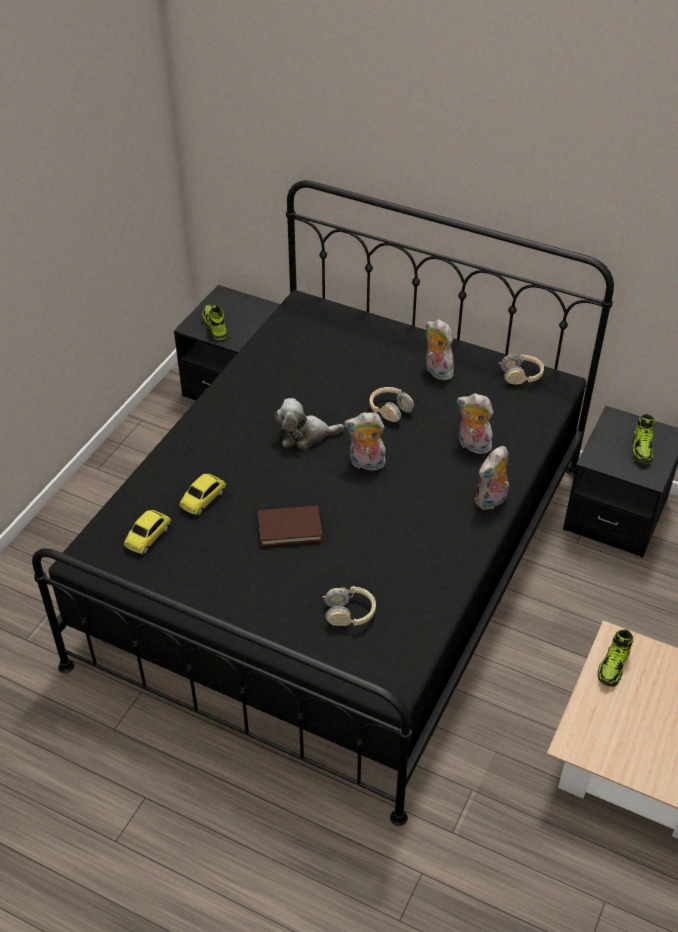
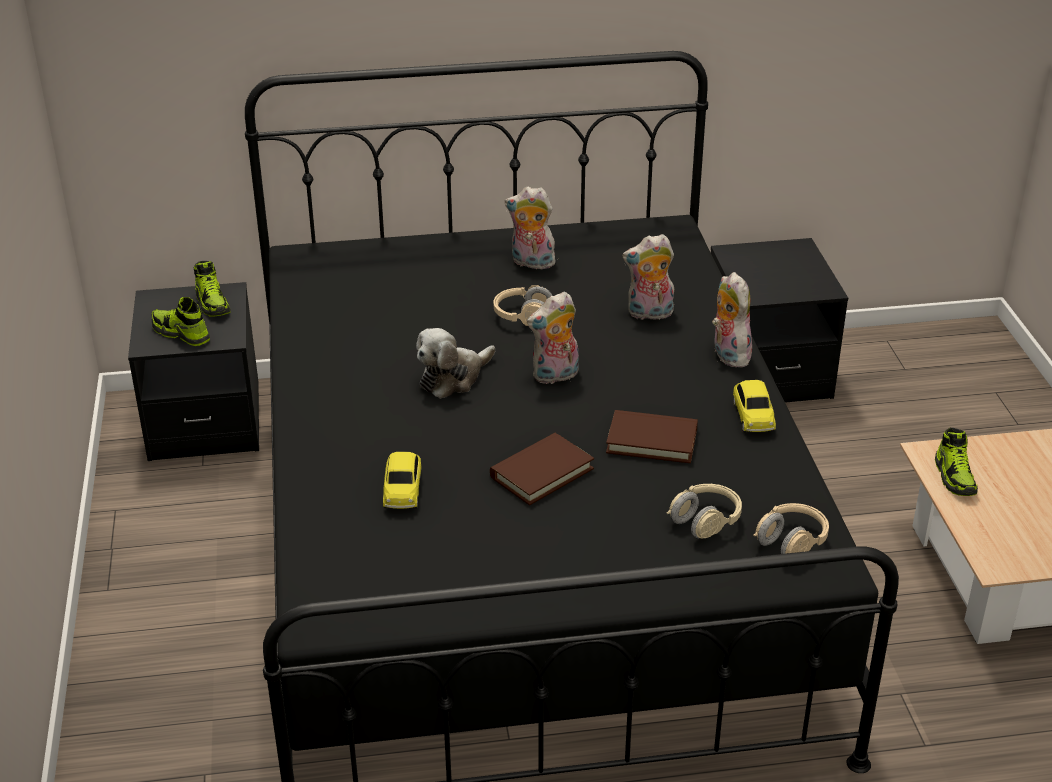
camera: 35 degrees left, 10 degrees down
toy car [124,510,171,554] -> toy car moved to [733,380,776,433]
plush toy [475,446,509,511] -> plush toy turned 150 degrees clockwise [712,272,753,367]
beige headphones [499,354,544,385] -> beige headphones moved to [753,503,829,554]
shoe [632,414,655,464] -> shoe moved to [194,261,231,317]
none -> brown book [606,410,698,463]

